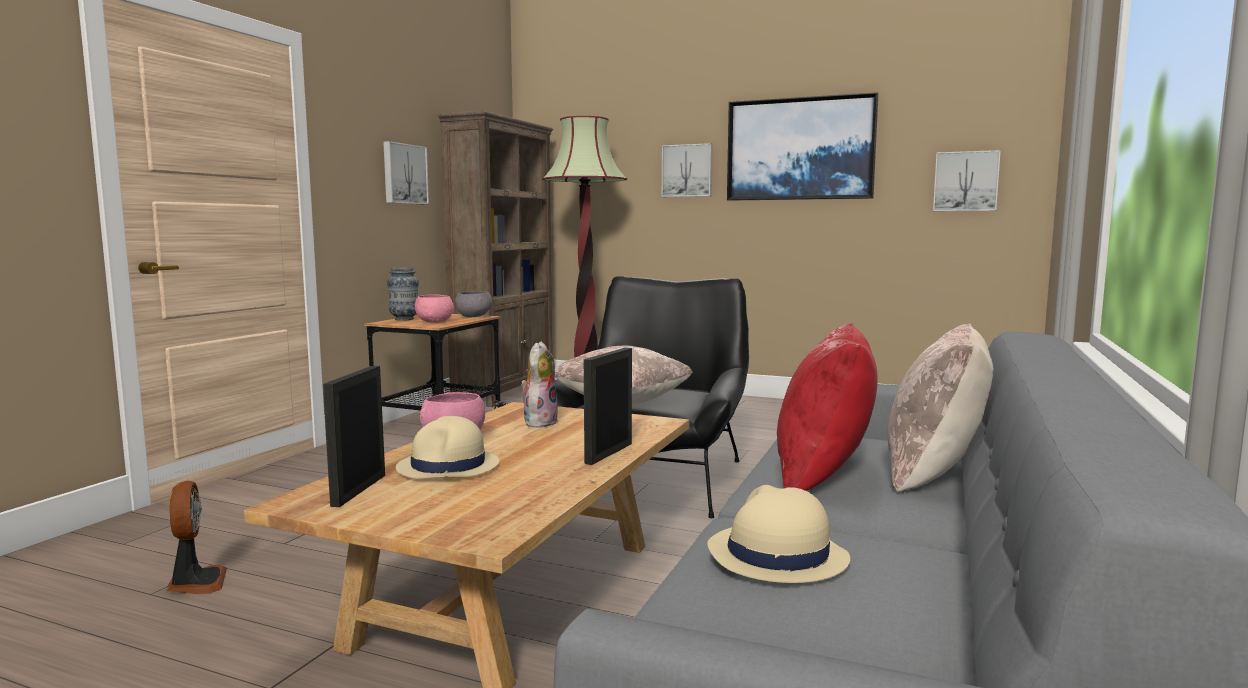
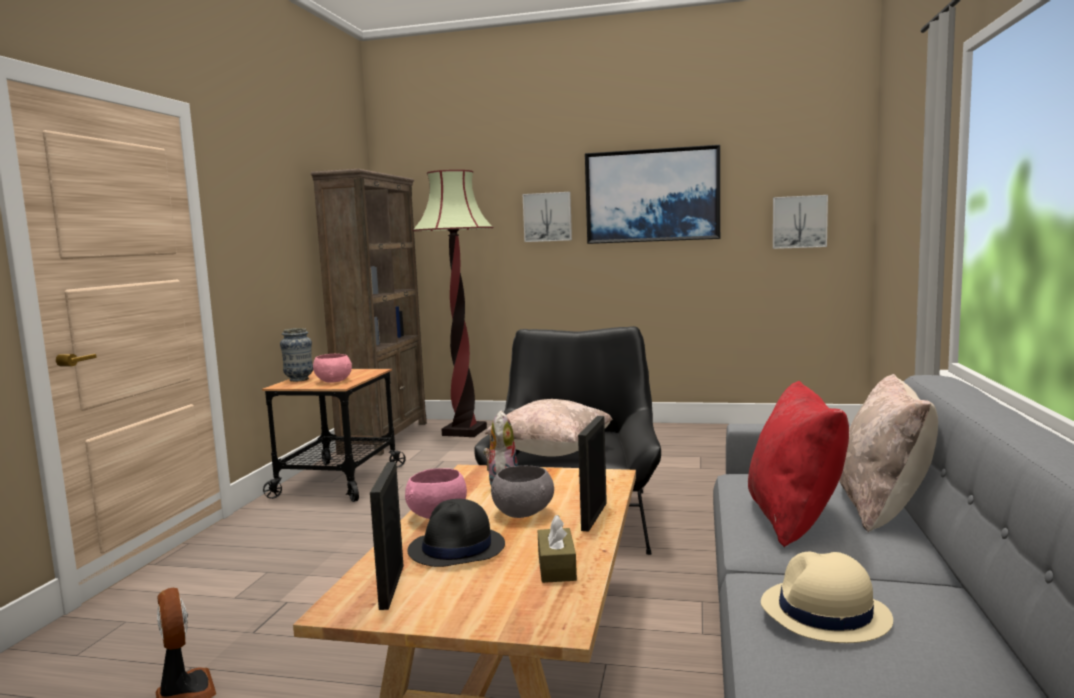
camera: 10 degrees left, 0 degrees up
picture [383,141,429,204] -> none
beige hat [396,416,499,478] -> black hat [408,499,505,567]
grey bowl [455,291,492,317] -> grey bowl moved to [491,466,554,518]
none -> brown tissue box [537,515,577,583]

